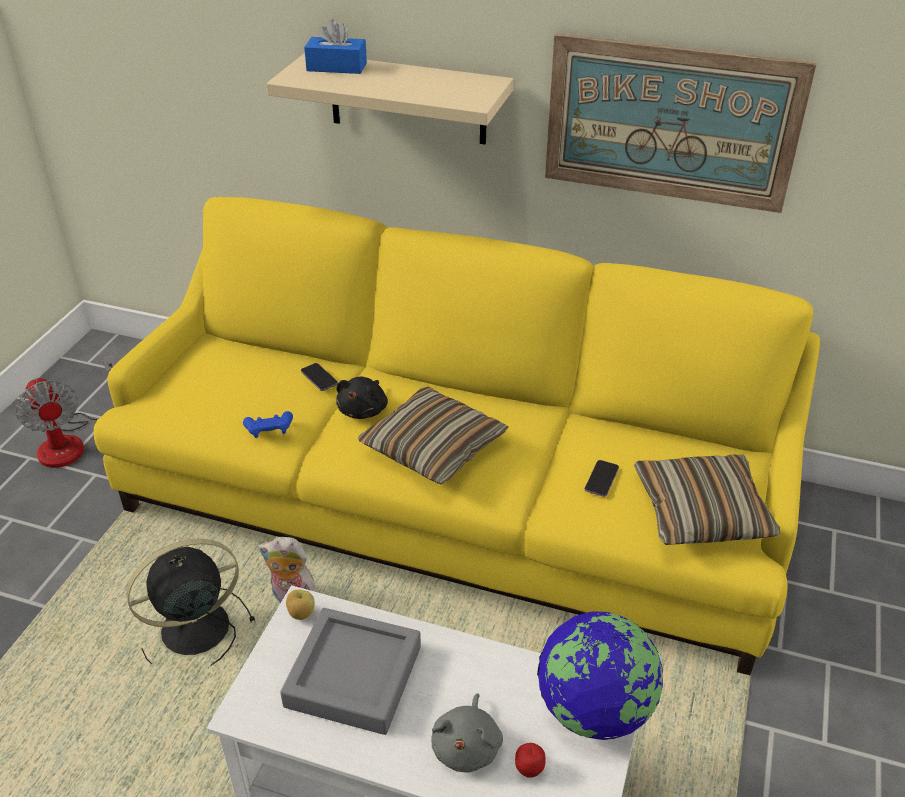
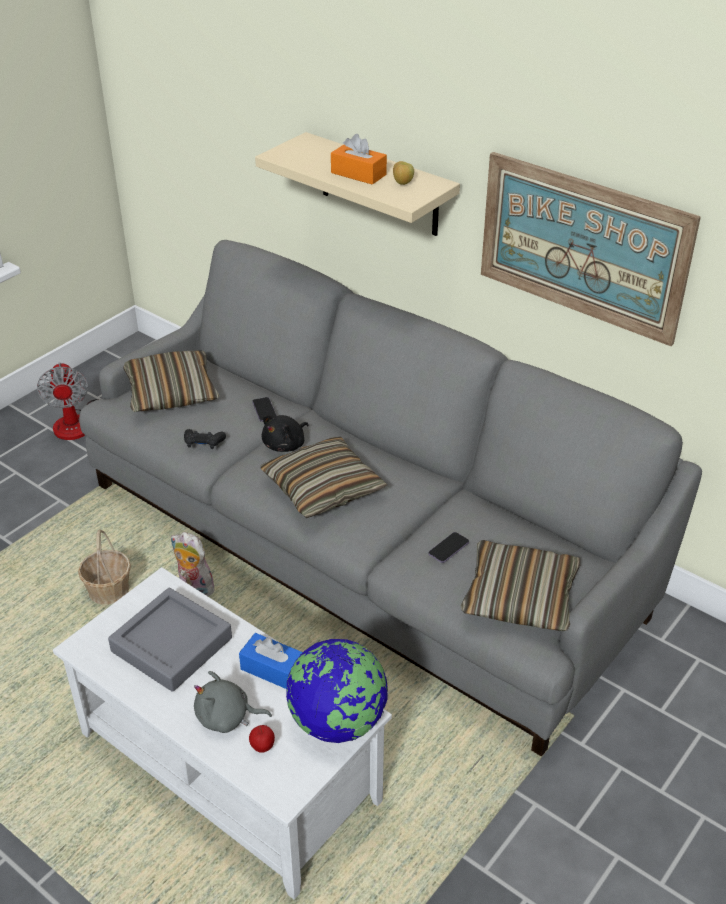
camera: 20 degrees right, 0 degrees up
yellow sofa [94,197,820,675] -> grey sofa [79,240,702,756]
black fan [127,539,255,666] -> basket [78,530,131,605]
blue game controller [243,411,293,438] -> black game controller [184,429,226,449]
apple [286,590,315,620] -> apple moved to [393,161,414,185]
blue tissue box [304,19,367,74] -> blue tissue box moved to [239,633,303,689]
grey plush toy [431,693,503,773] -> grey plush toy turned 60 degrees clockwise [194,671,272,733]
none -> pillow [123,351,219,412]
none -> orange tissue box [331,134,387,185]

